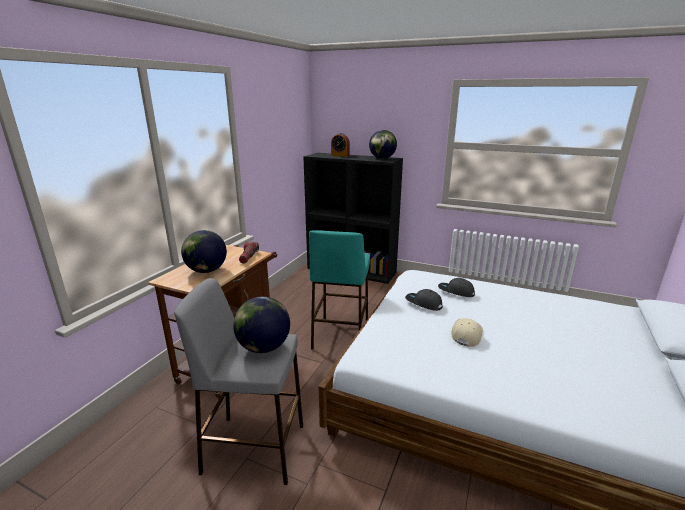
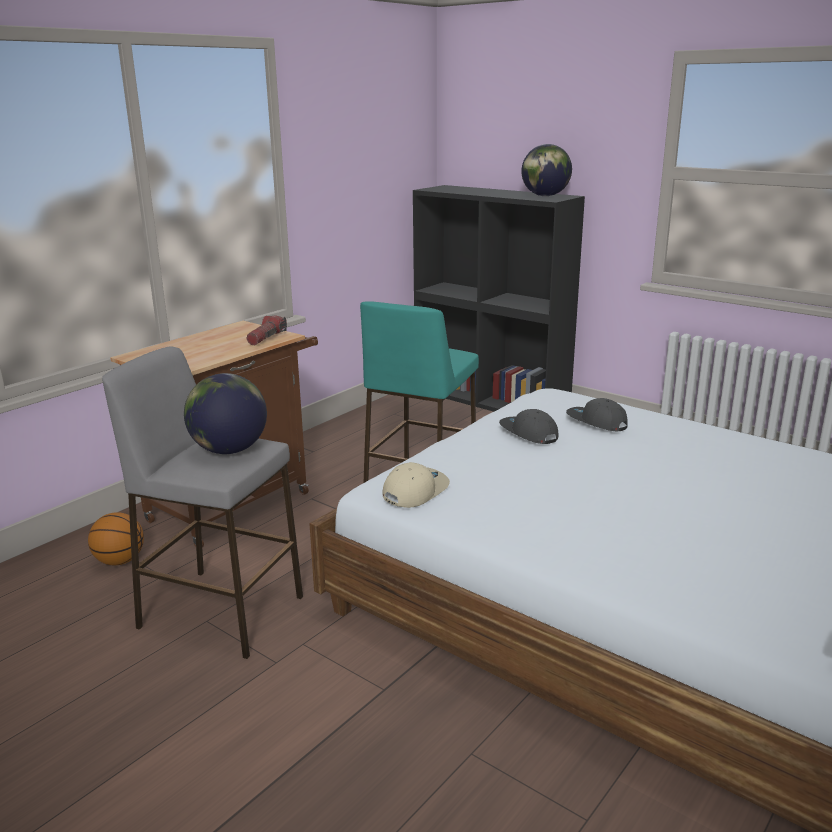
camera: 15 degrees right, 0 degrees up
globe [181,230,227,273] -> none
alarm clock [331,133,350,157] -> none
beige cap [451,318,483,347] -> beige cap moved to [382,462,450,508]
none -> basketball [88,512,144,565]

